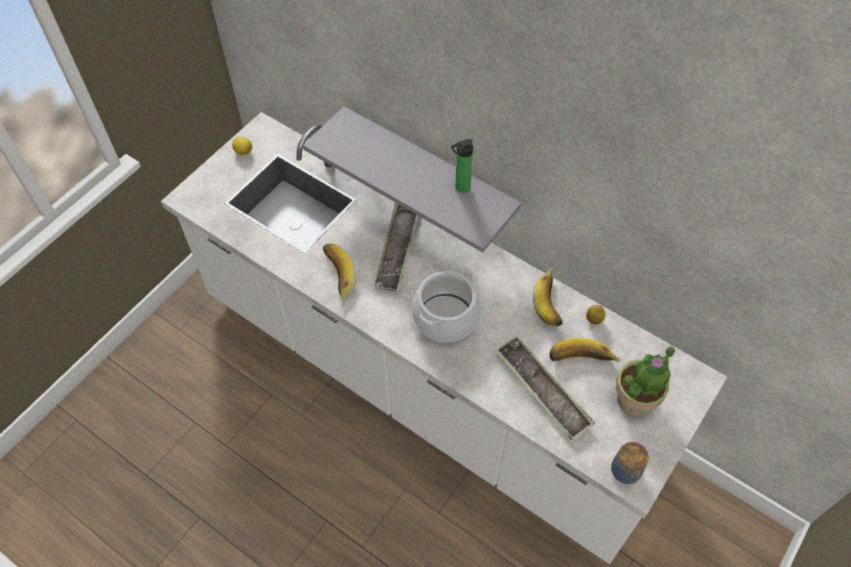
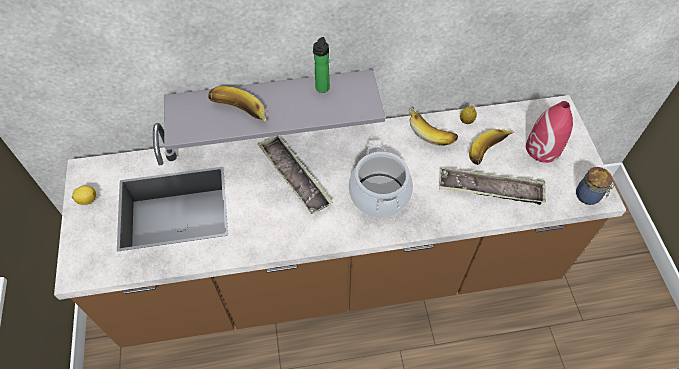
camera: 45 degrees left, 0 degrees up
white counter [161,112,727,564] -> brown counter [54,95,626,348]
banana [323,244,356,301] -> banana moved to [208,86,266,122]
potted plant [616,346,675,416] -> red vase [526,101,573,163]

